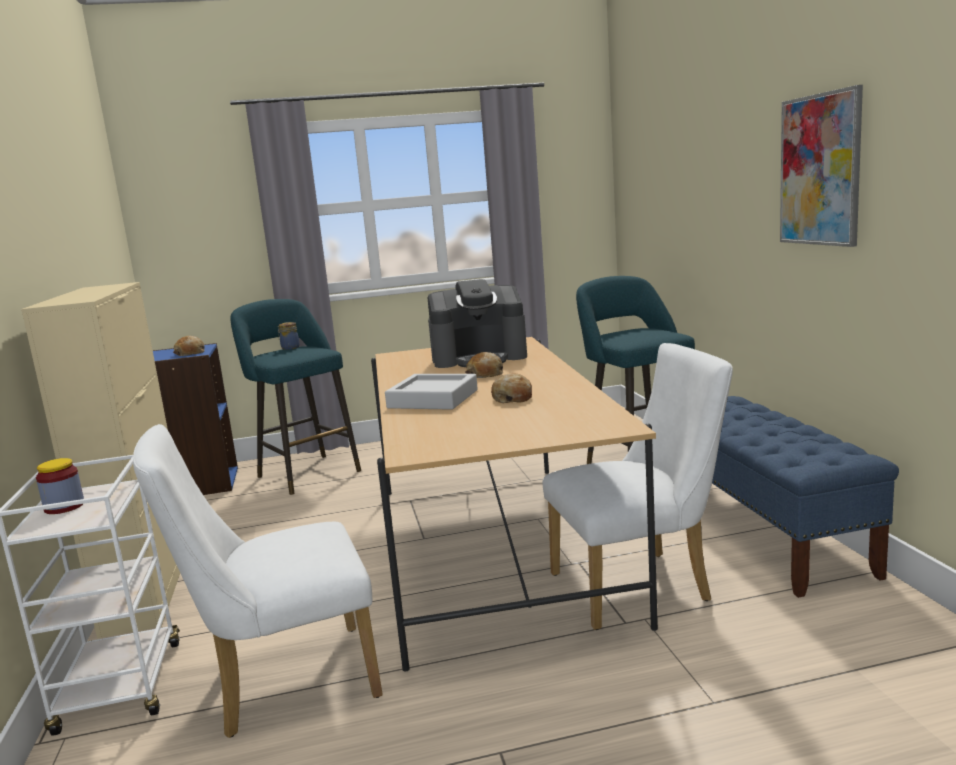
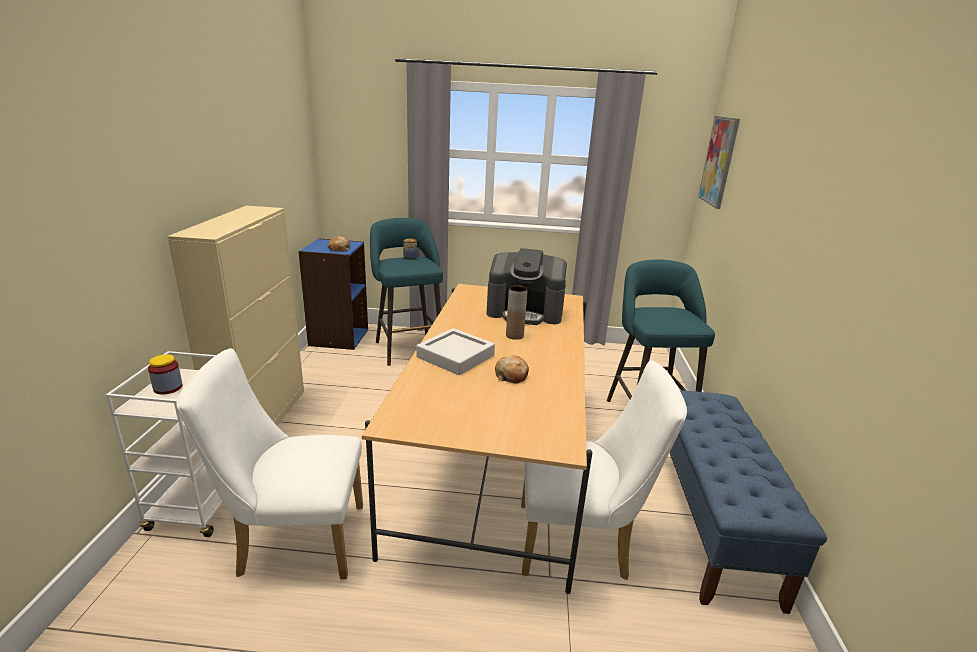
camera: 15 degrees right, 10 degrees up
bread [465,352,503,378] -> brown vase [506,285,528,340]
picture [780,85,863,247] -> picture moved to [698,116,740,209]

